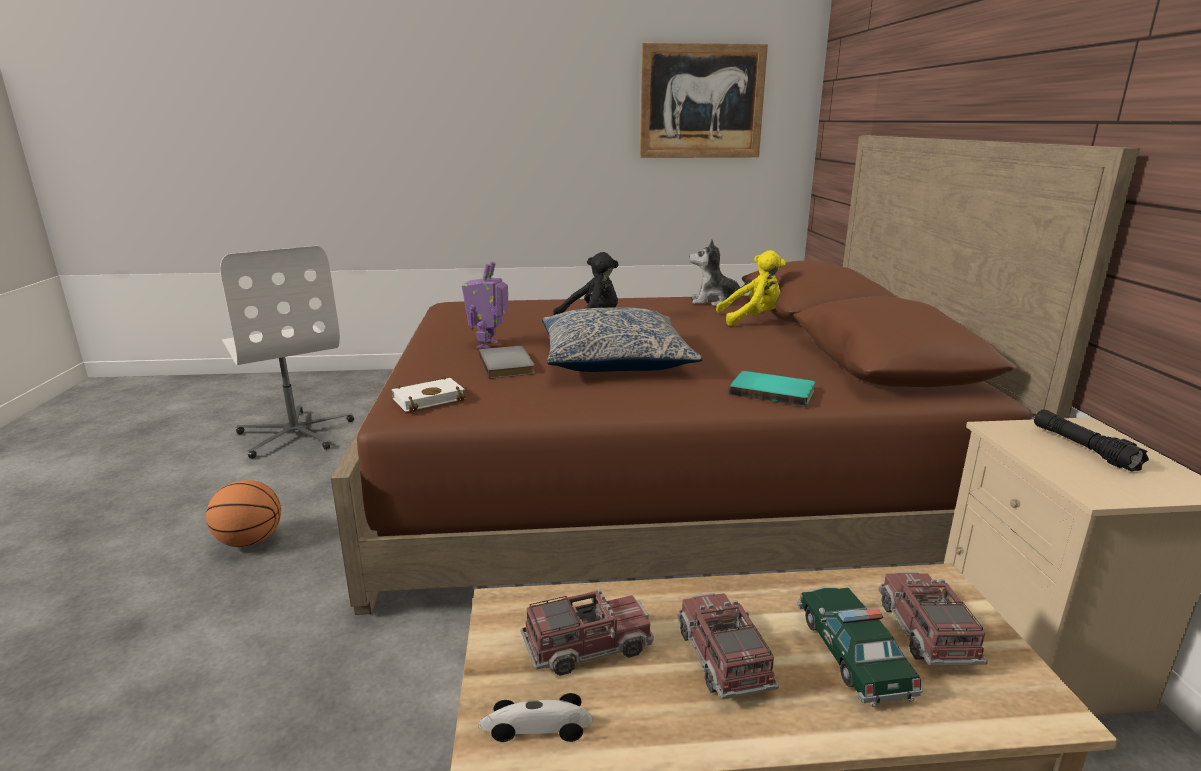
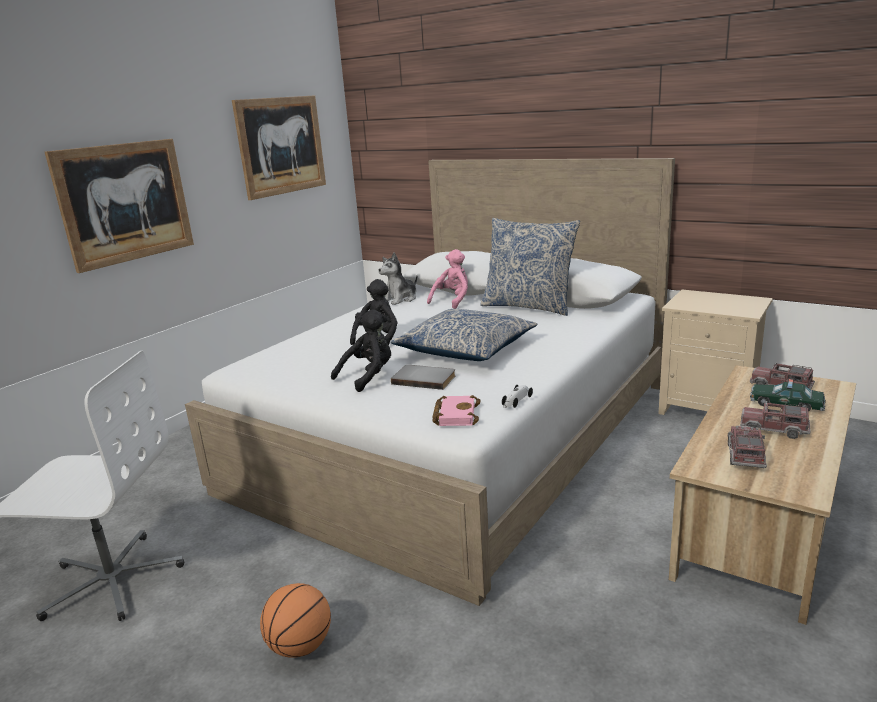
camera: 50 degrees left, 0 degrees up
brown bed [331,135,1140,615] -> white bed [185,158,675,606]
white book [392,376,466,413] -> pink book [432,395,480,426]
toy robot [462,261,508,348] -> black plush toy [331,309,391,392]
toy car [479,693,593,742] -> toy car moved to [502,385,533,408]
yellow plush toy [716,250,786,326] -> pink plush toy [427,249,468,309]
turquoise book [729,371,815,407] -> none
black flashlight [1034,409,1149,472] -> none
none -> picture [45,139,194,273]
none -> pillow [480,218,580,316]

